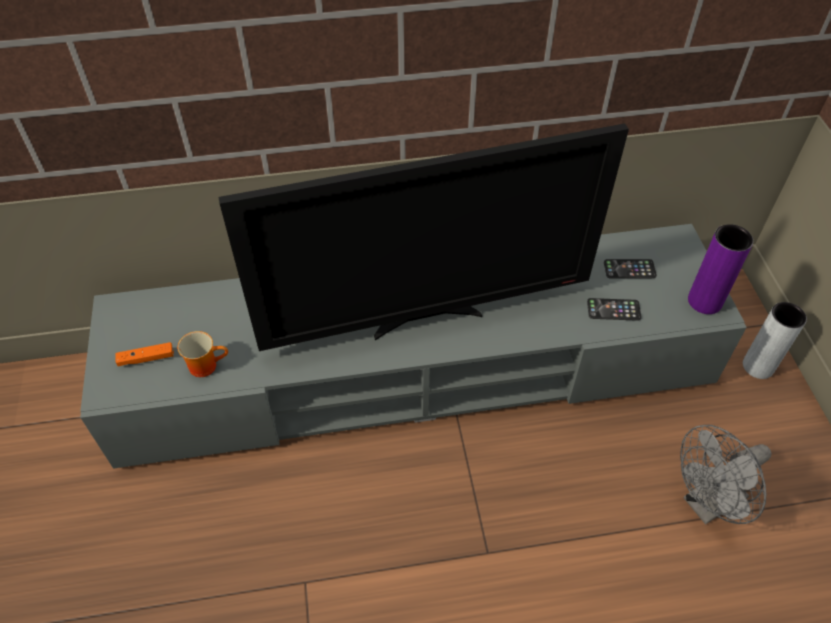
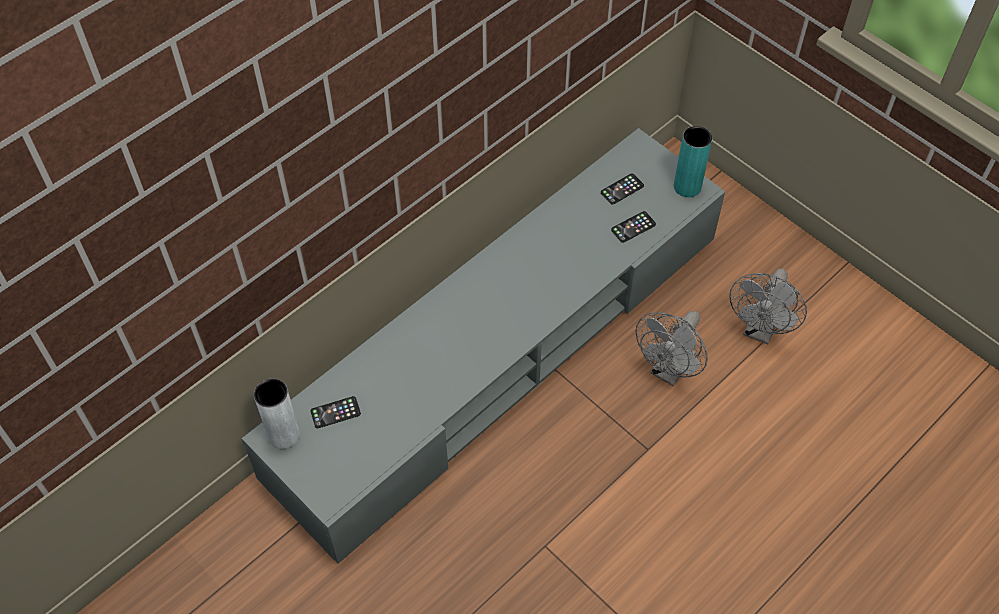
camera: 35 degrees left, 5 degrees up
orange game controller [115,342,174,366] -> none
mug [177,331,228,377] -> none
television [218,123,629,351] -> none
purple vase [688,224,753,314] -> turquoise vase [674,126,712,197]
grey vase [743,302,807,379] -> grey vase moved to [254,378,300,449]
none -> phone [310,396,361,428]
none -> grey fan [636,311,708,386]

